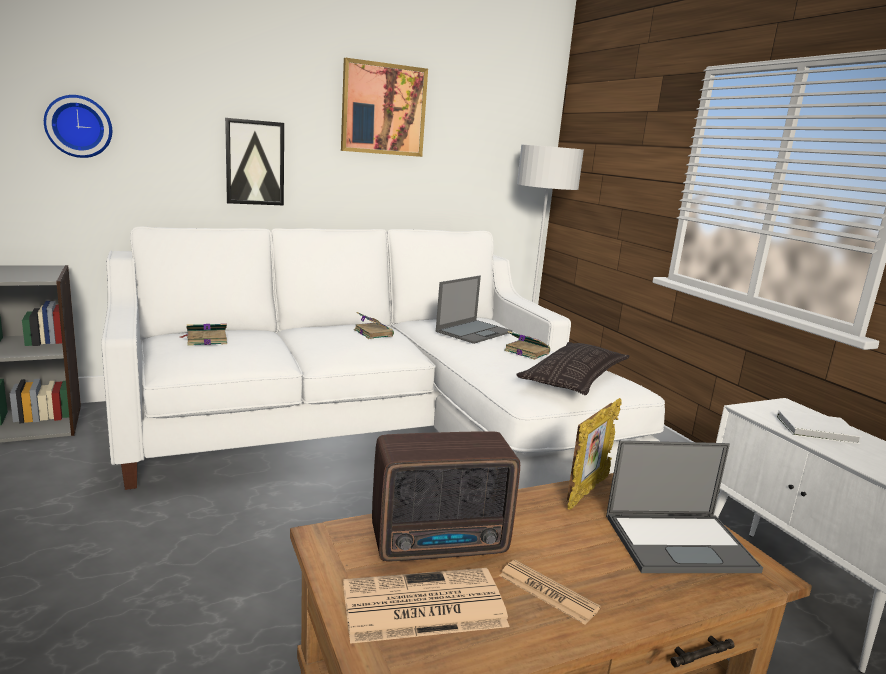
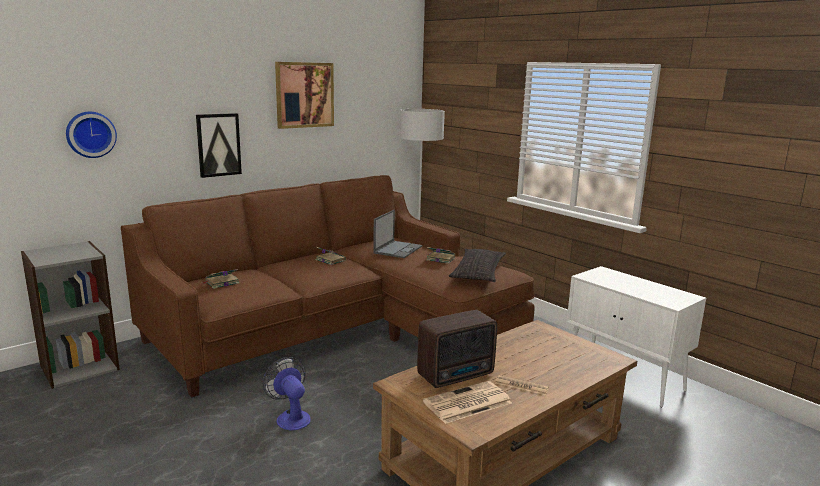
camera: 15 degrees left, 0 degrees up
white sofa [101,226,665,490] -> brown sofa [121,175,535,397]
picture frame [567,398,622,510] -> none
laptop [606,440,763,573] -> none
white book [777,410,862,444] -> none
none -> fan [263,357,311,431]

